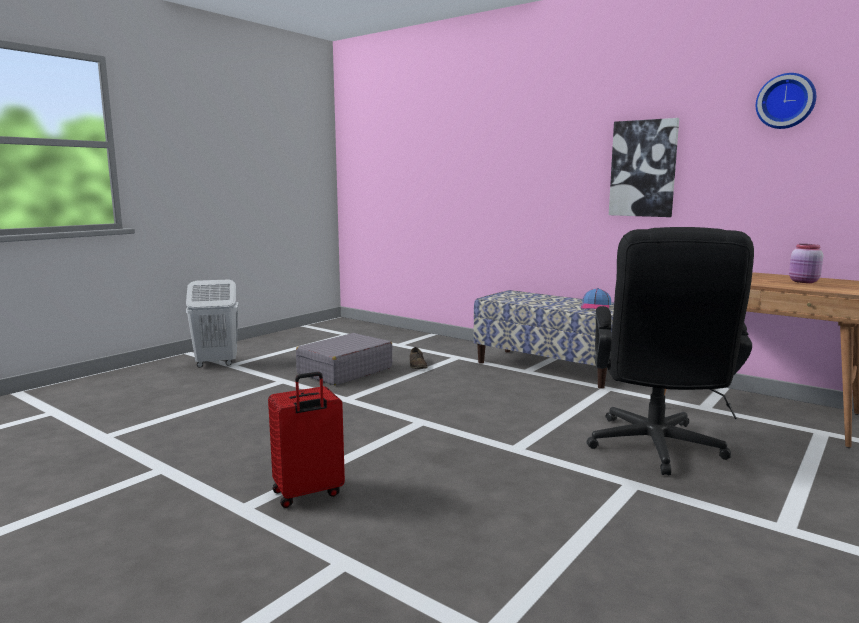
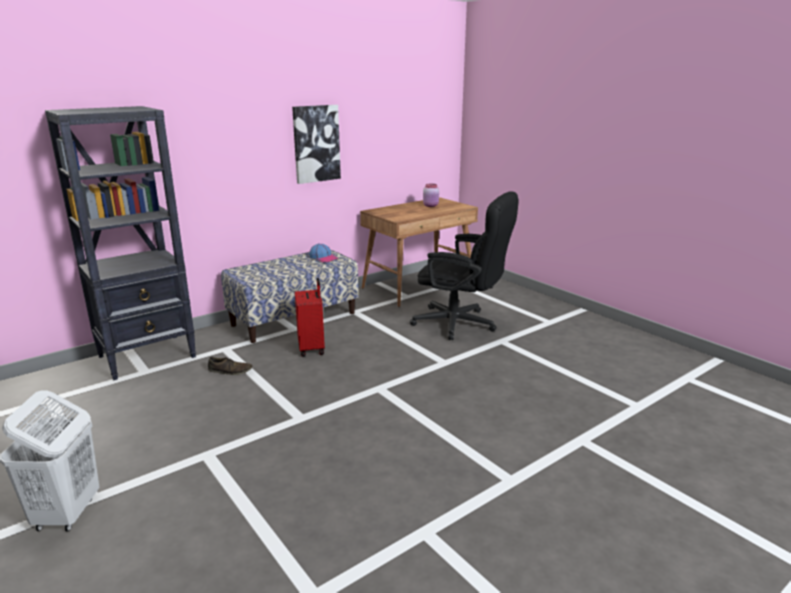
camera: 75 degrees left, 10 degrees up
red suitcase [268,372,345,508] -> red suitcase moved to [295,278,325,357]
grey suitcase [296,333,393,385] -> none
wall clock [756,73,816,129] -> none
none -> black bookcase [45,106,196,380]

